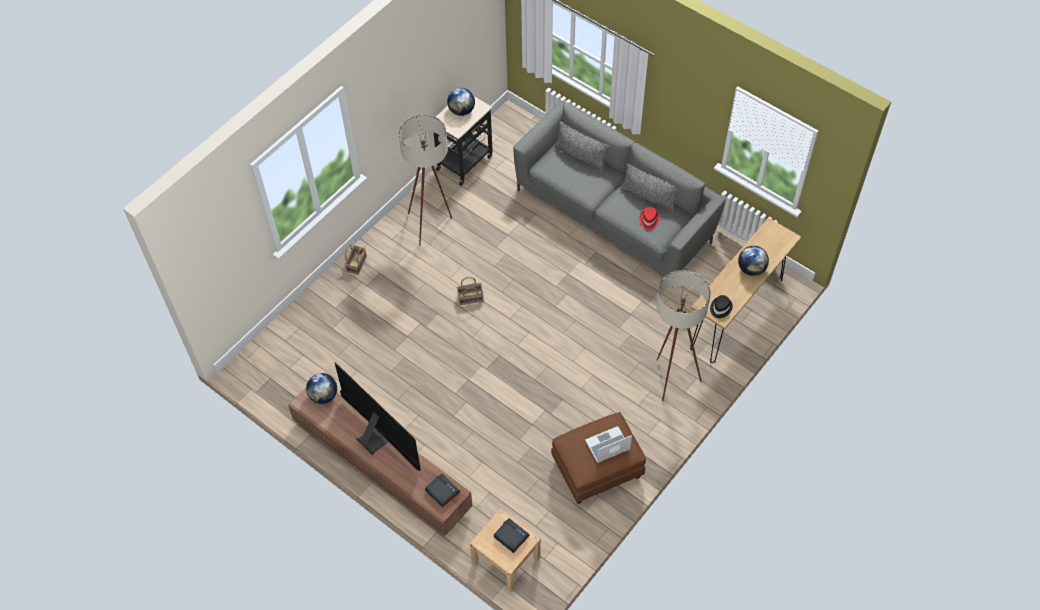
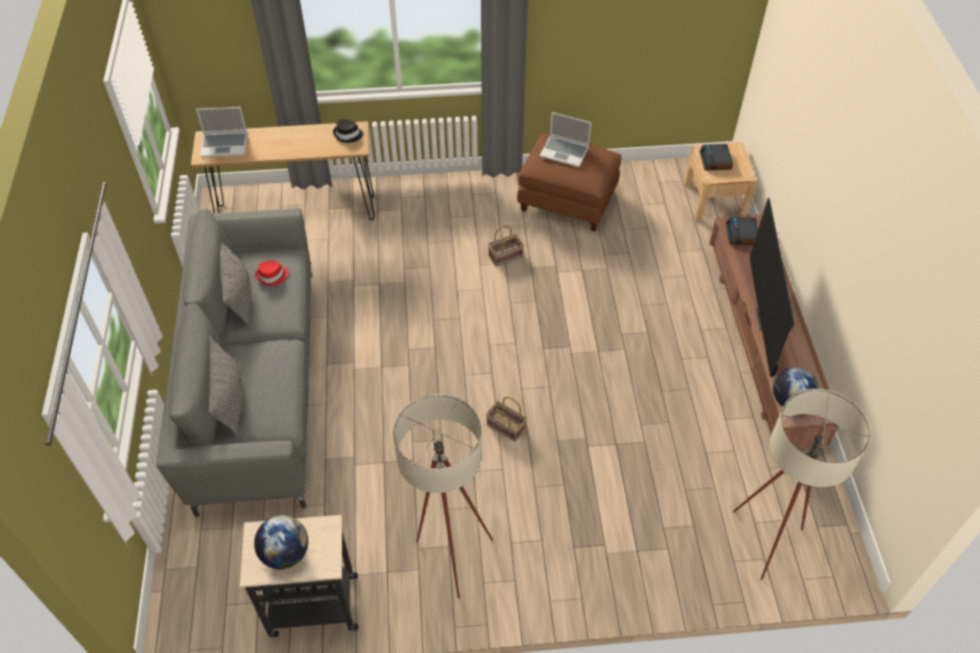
camera: 135 degrees left, 5 degrees down
basket [345,244,367,275] -> basket moved to [488,226,524,267]
beige floor lamp [656,270,711,402] -> beige floor lamp moved to [733,389,871,580]
globe [738,246,769,276] -> none
none -> laptop [196,107,247,158]

